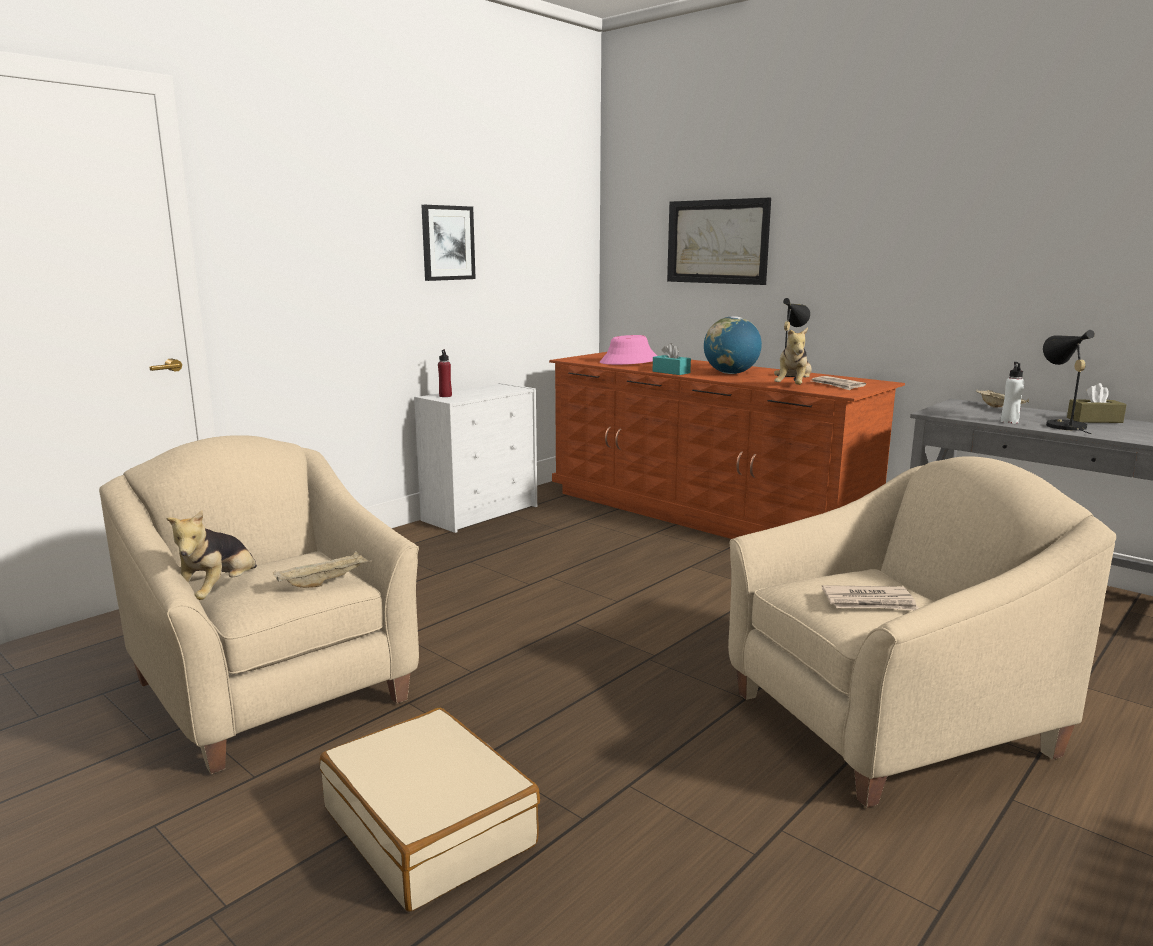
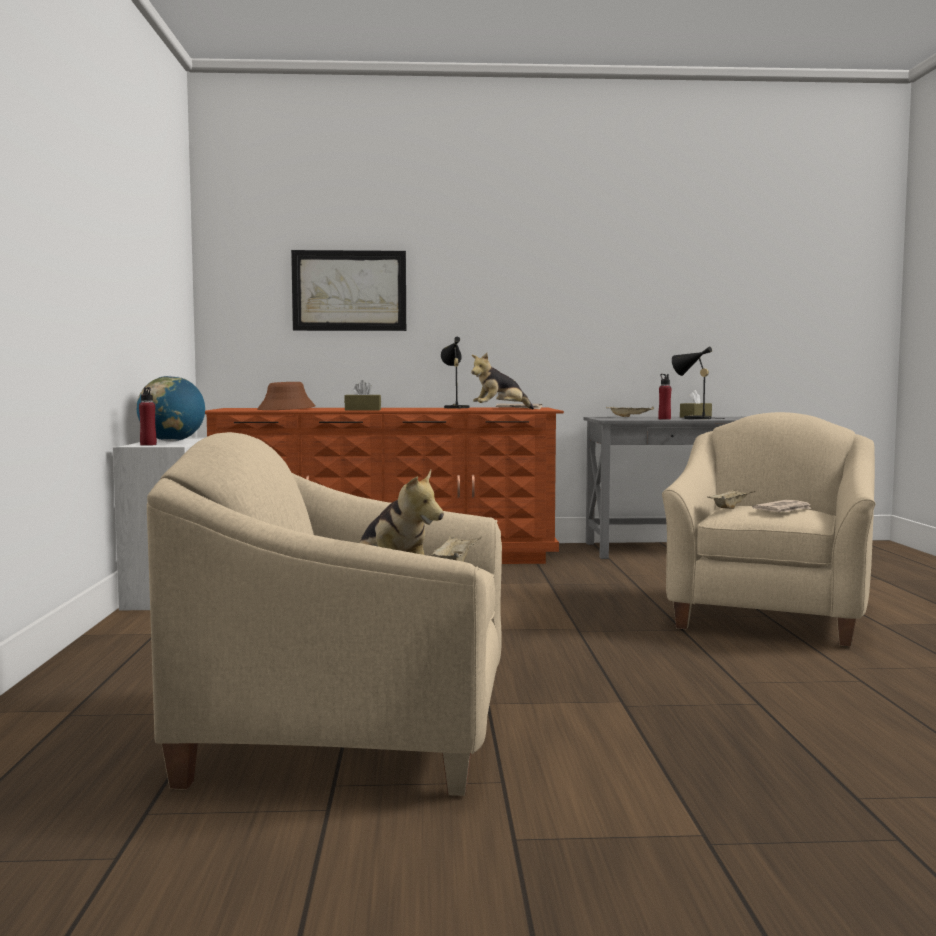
camera: 45 degrees left, 10 degrees down
beige suitcase [320,708,540,911] -> none
picture [421,205,476,281] -> none
pink hat [600,335,657,365] -> brown hat [257,382,316,410]
turquoise tissue box [653,343,691,375] -> brown tissue box [344,380,381,411]
globe [704,316,762,374] -> globe moved to [137,376,205,441]
plush toy [774,327,812,385] -> plush toy turned 90 degrees clockwise [471,353,534,410]
white bottle [1001,362,1024,424] -> red bottle [658,374,672,420]
none -> beige tray [707,488,753,509]

